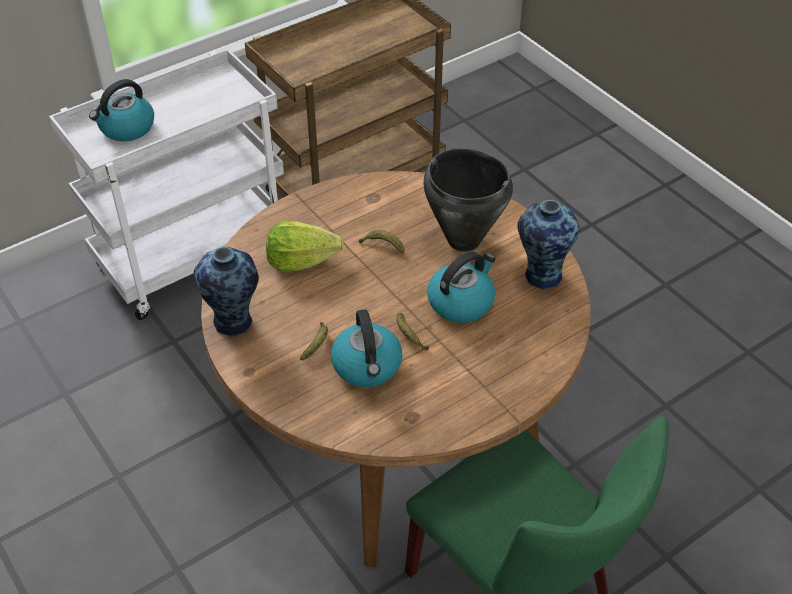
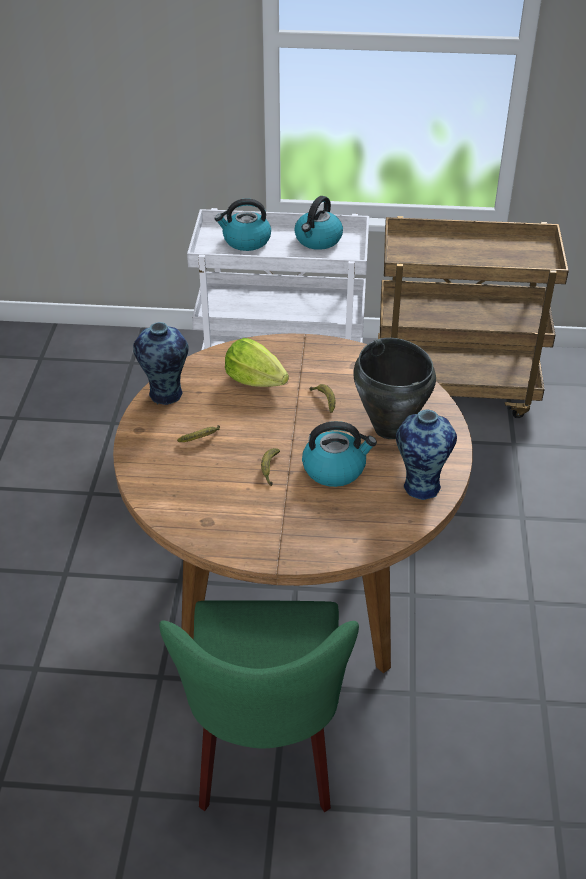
camera: 40 degrees right, 5 degrees down
kettle [331,309,402,387] -> kettle moved to [294,196,343,250]

